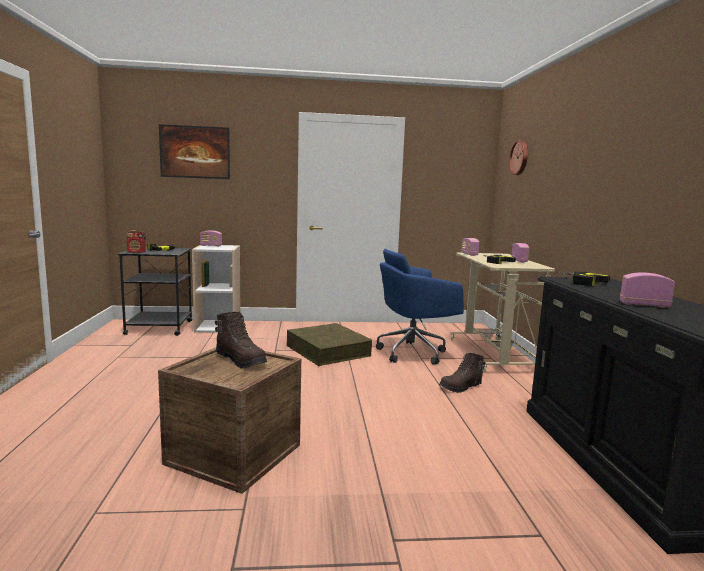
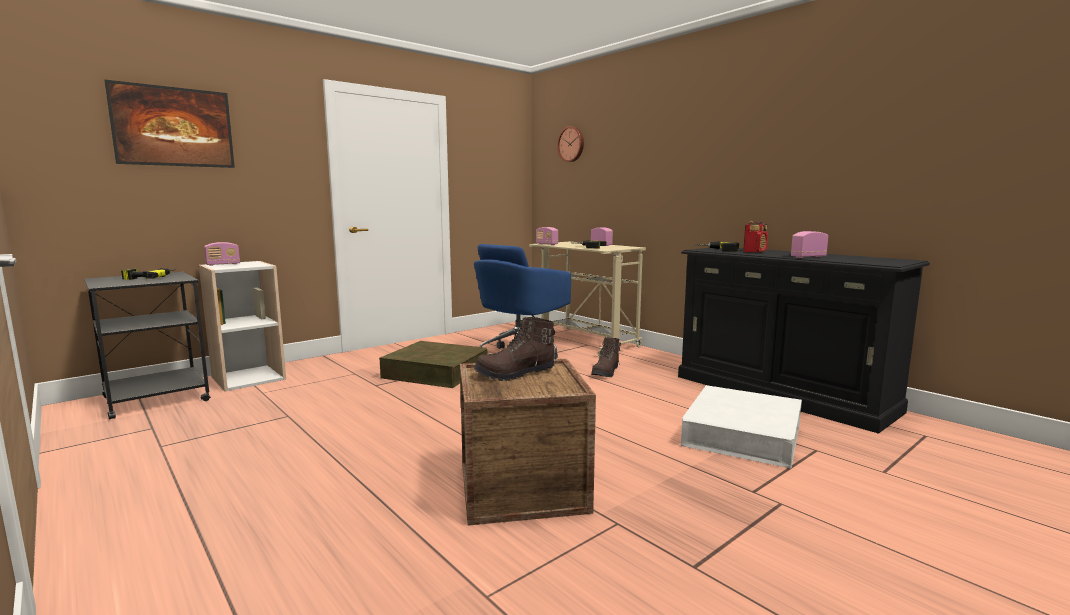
camera: 35 degrees left, 0 degrees up
radio [126,230,146,253] -> radio moved to [743,221,768,253]
brown boot [215,312,267,368] -> brown boot turned 150 degrees clockwise [474,317,555,381]
none -> white storage box [681,385,802,469]

